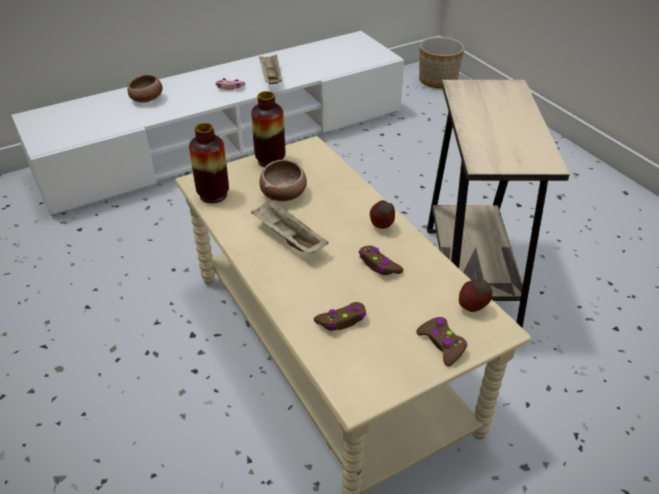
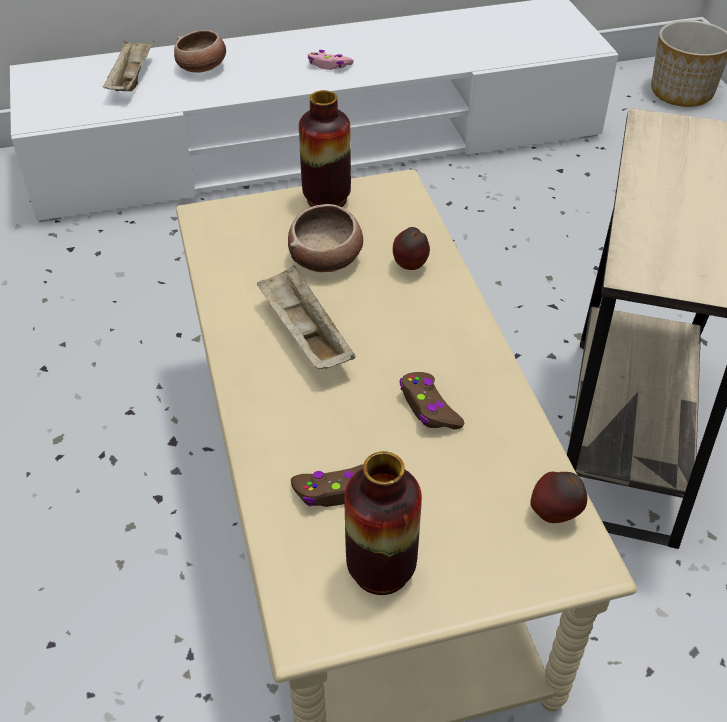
camera: 15 degrees right, 5 degrees up
vase [189,123,229,203] -> vase moved to [345,451,422,595]
beige tray [259,54,282,84] -> beige tray moved to [103,40,154,91]
apple [370,200,395,229] -> apple moved to [393,227,430,270]
brown game controller [416,317,467,367] -> none

